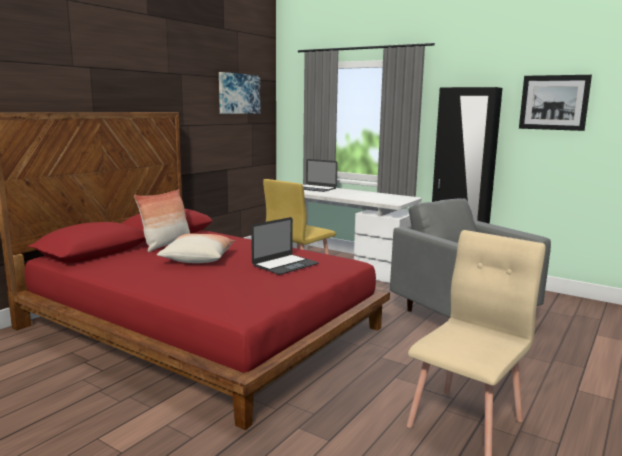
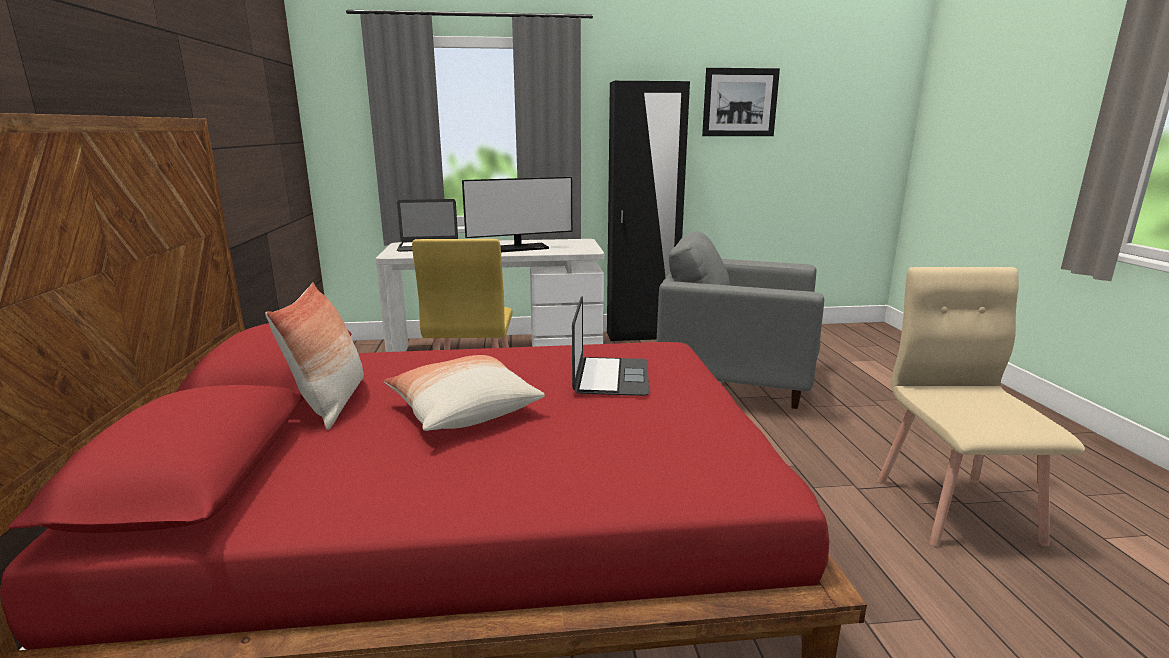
camera: 40 degrees left, 5 degrees up
picture [219,72,260,114] -> none
none -> monitor [462,177,572,252]

